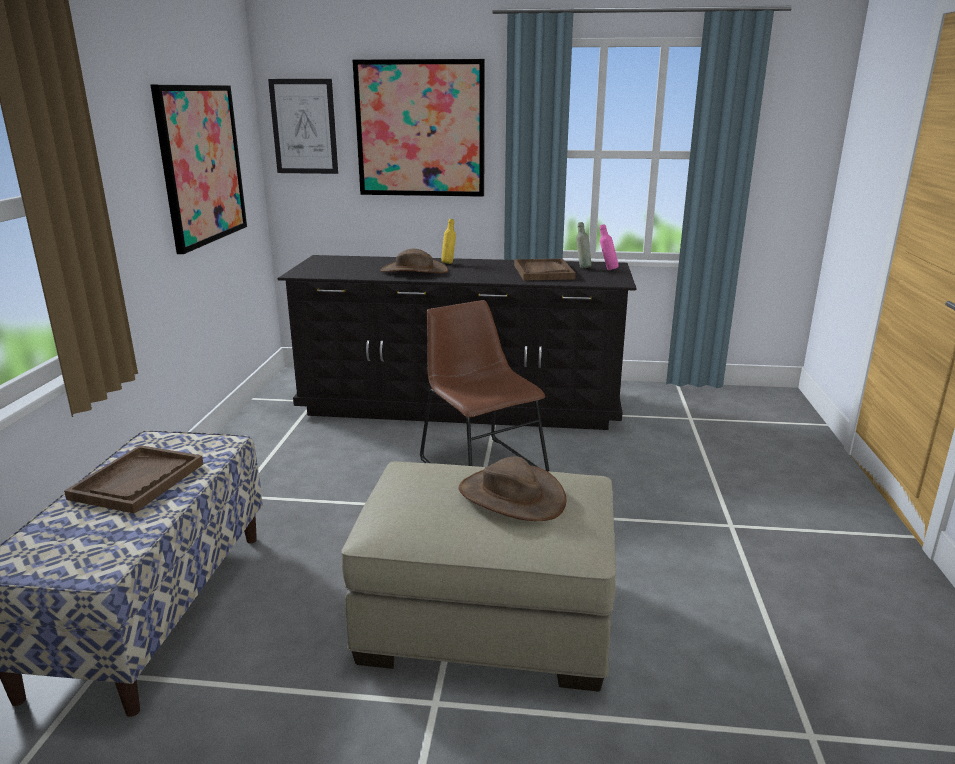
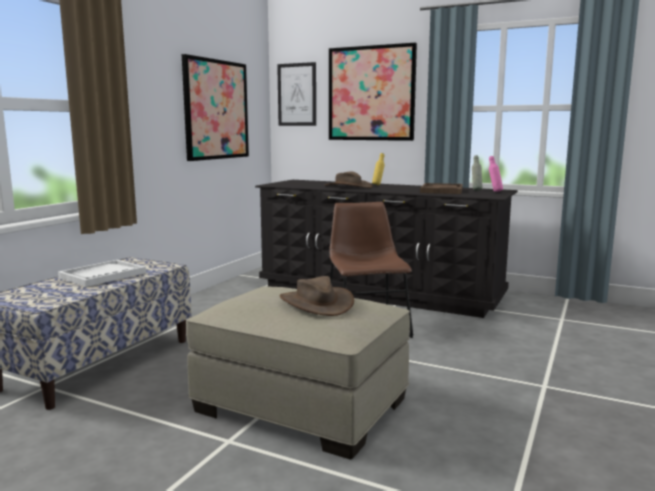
camera: 20 degrees right, 10 degrees down
brown tray [64,445,203,514] -> white tray [58,260,146,287]

